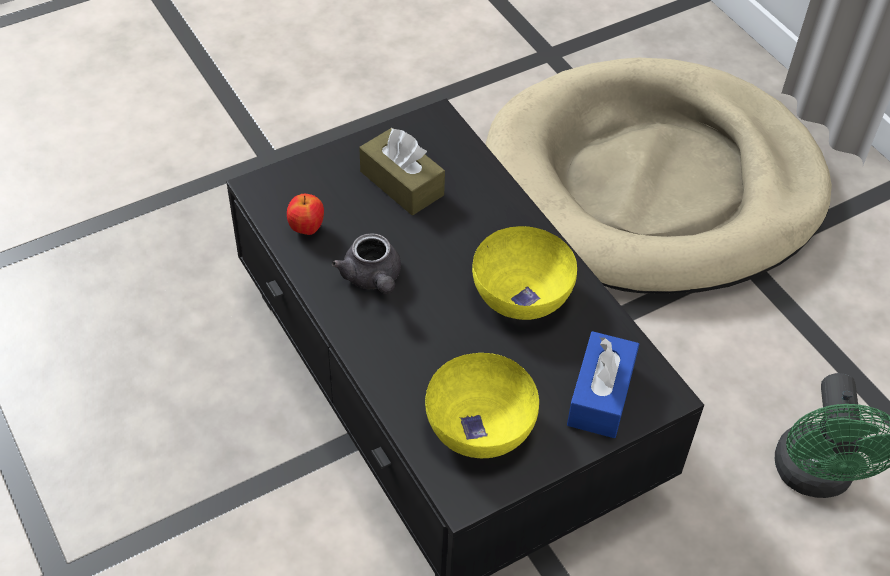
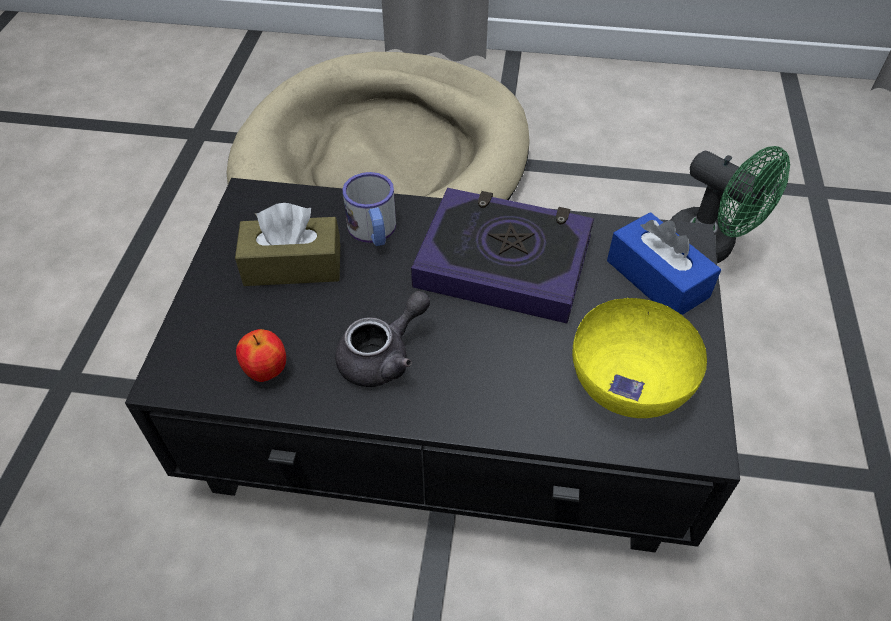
camera: 50 degrees left, 0 degrees up
grey teapot [332,233,401,294] -> grey teapot turned 60 degrees counterclockwise [335,291,430,387]
yellow bowl [472,226,577,320] -> book [411,188,594,323]
none -> mug [343,172,396,246]

